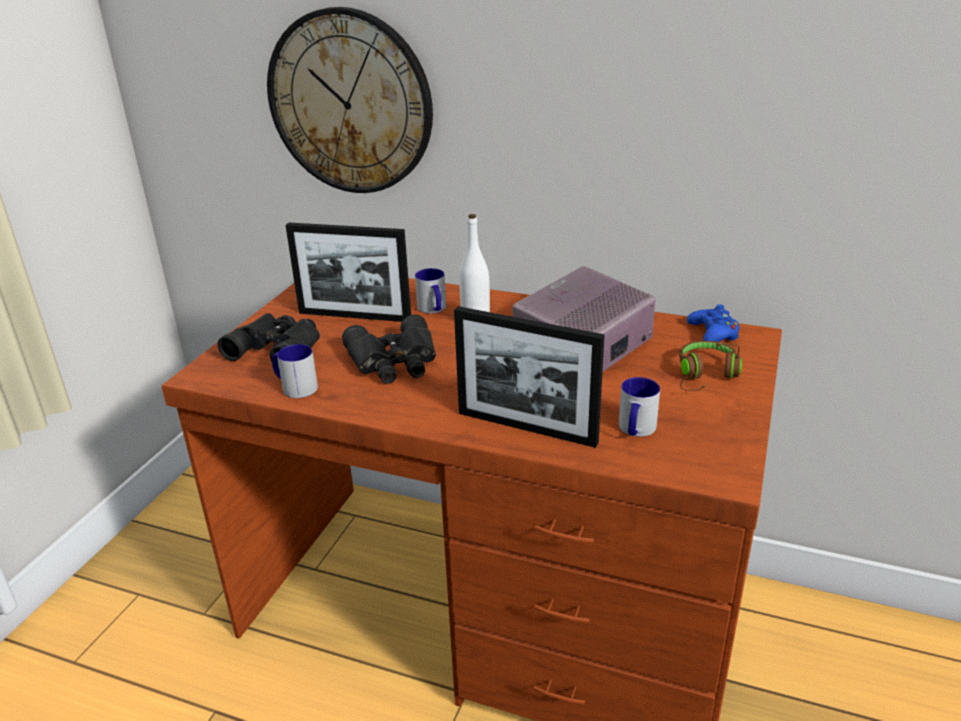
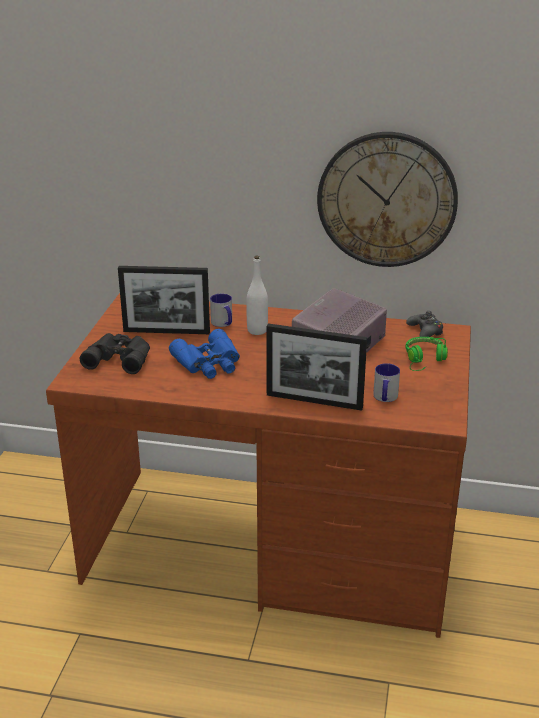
camera: 10 degrees left, 0 degrees up
wall clock [267,7,433,193] -> wall clock moved to [317,132,458,267]
mug [272,344,318,398] -> none
black binoculars [342,315,436,384] -> blue binoculars [169,329,240,379]
brown headphones [679,341,742,391] -> green headphones [405,337,448,371]
blue game controller [687,304,739,342] -> black game controller [406,311,443,337]

